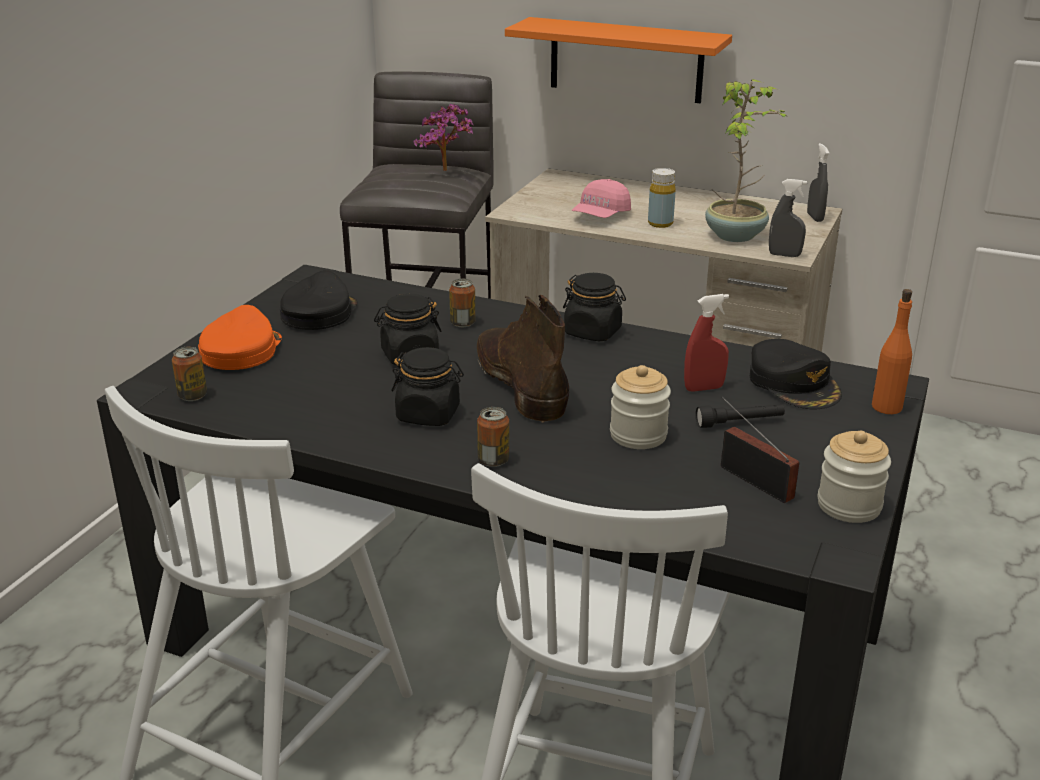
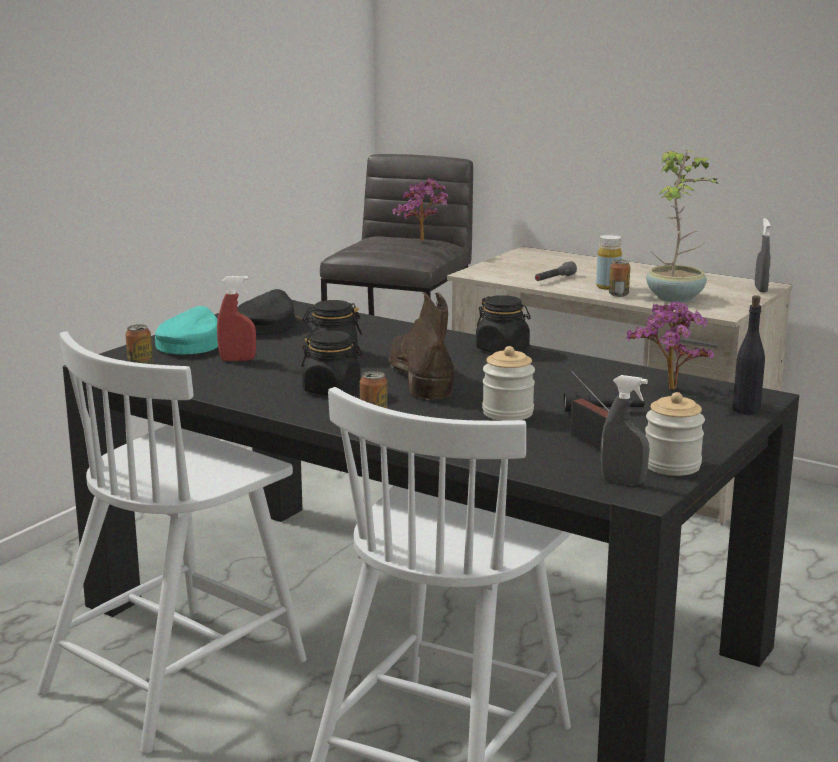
camera: 10 degrees right, 10 degrees down
orange cap [198,305,282,370] -> turquoise cap [155,306,218,354]
can [449,279,476,327] -> can moved to [609,259,630,297]
orange shelf [505,17,732,103] -> none
pink cap [572,179,631,218] -> grey flashlight [535,261,577,281]
red spray bottle [684,294,729,392] -> red spray bottle moved to [217,276,256,361]
black cap [750,339,842,409] -> potted plant [626,301,714,390]
grey spray bottle [769,179,807,257] -> grey spray bottle moved to [601,375,649,485]
orange bottle [872,289,912,414] -> black bottle [733,295,765,415]

